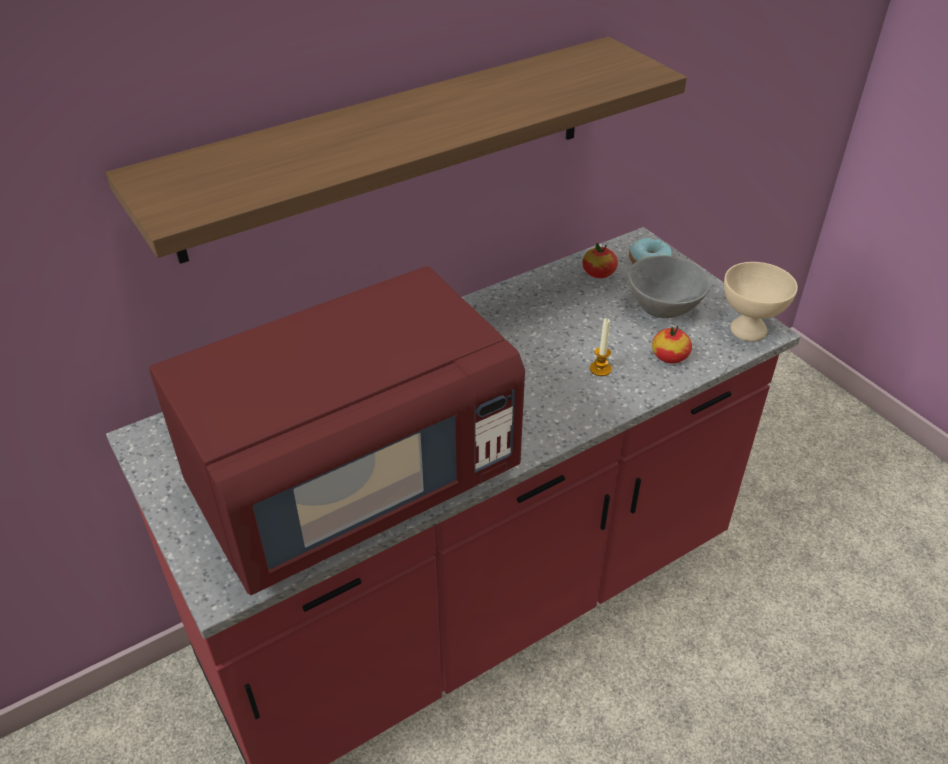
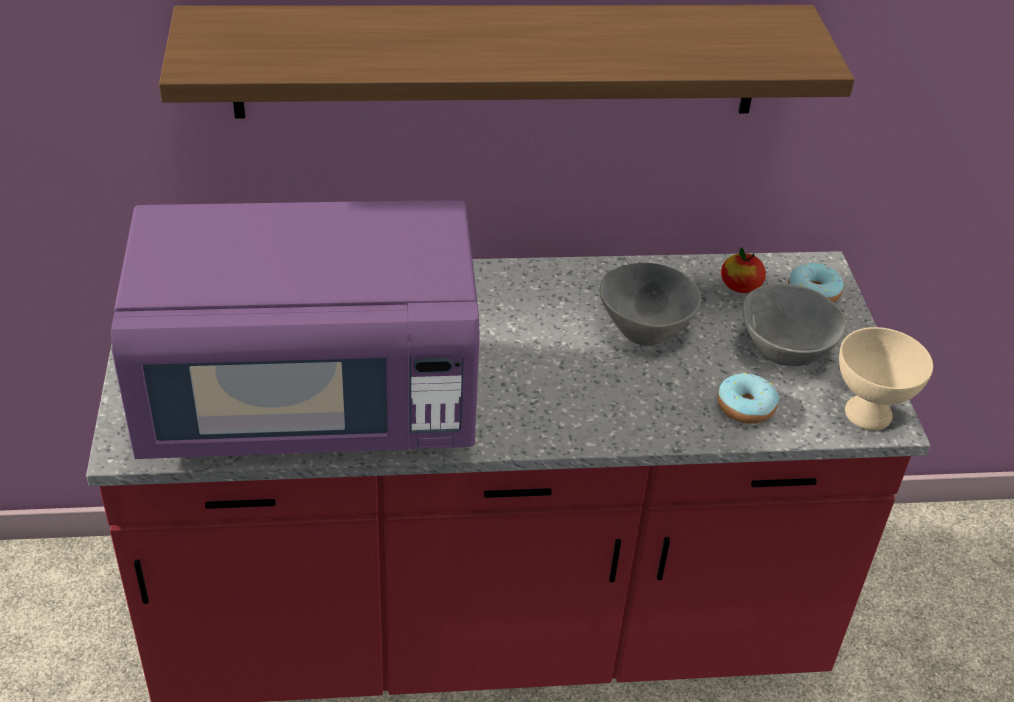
camera: 25 degrees right, 0 degrees up
red microwave [149,267,525,595] -> purple microwave [111,200,480,459]
candle [590,318,612,376] -> none
apple [652,326,692,364] -> donut [717,373,779,424]
none -> grey bowl [600,263,701,346]

